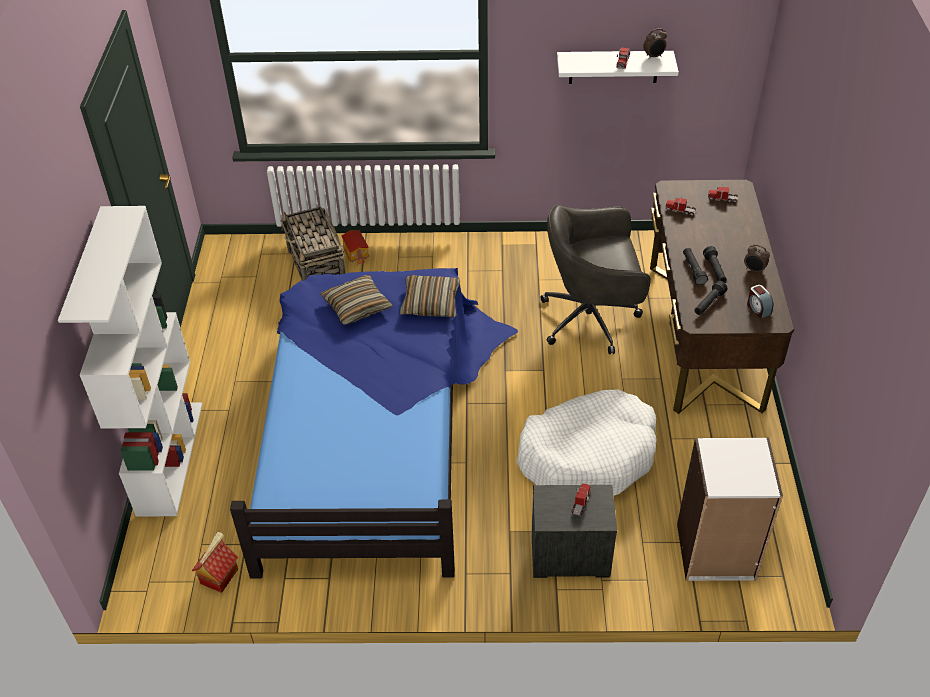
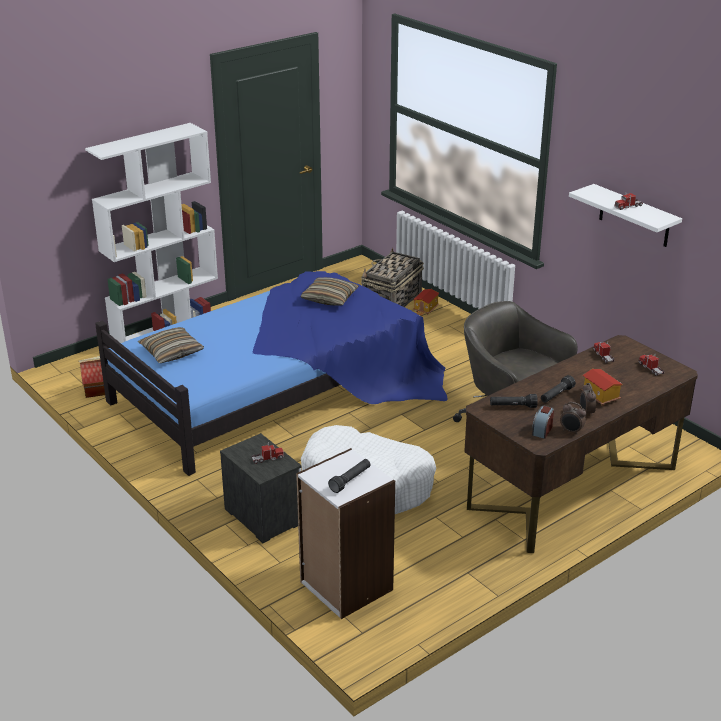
camera: 50 degrees right, 15 degrees down
pillow [400,275,460,317] -> pillow moved to [138,327,204,363]
alarm clock [643,28,667,59] -> alarm clock moved to [560,402,586,435]
black flashlight [683,248,708,285] -> black flashlight moved to [328,459,371,493]
none -> toy house [582,369,623,406]

